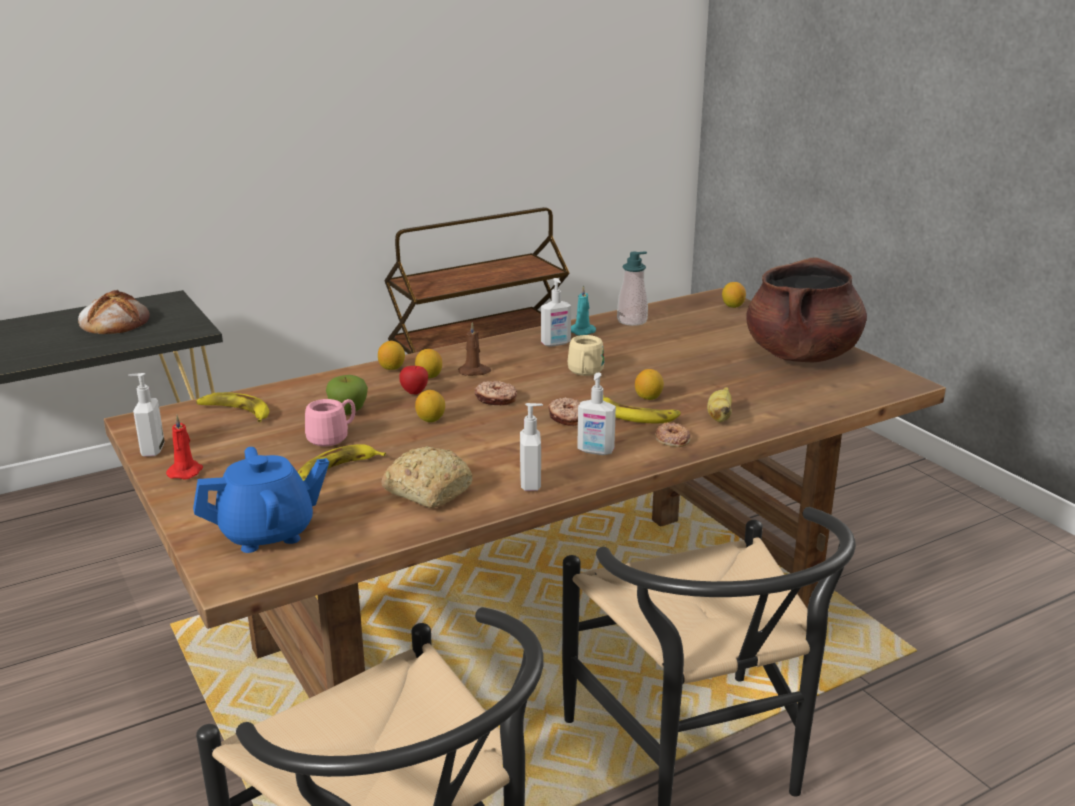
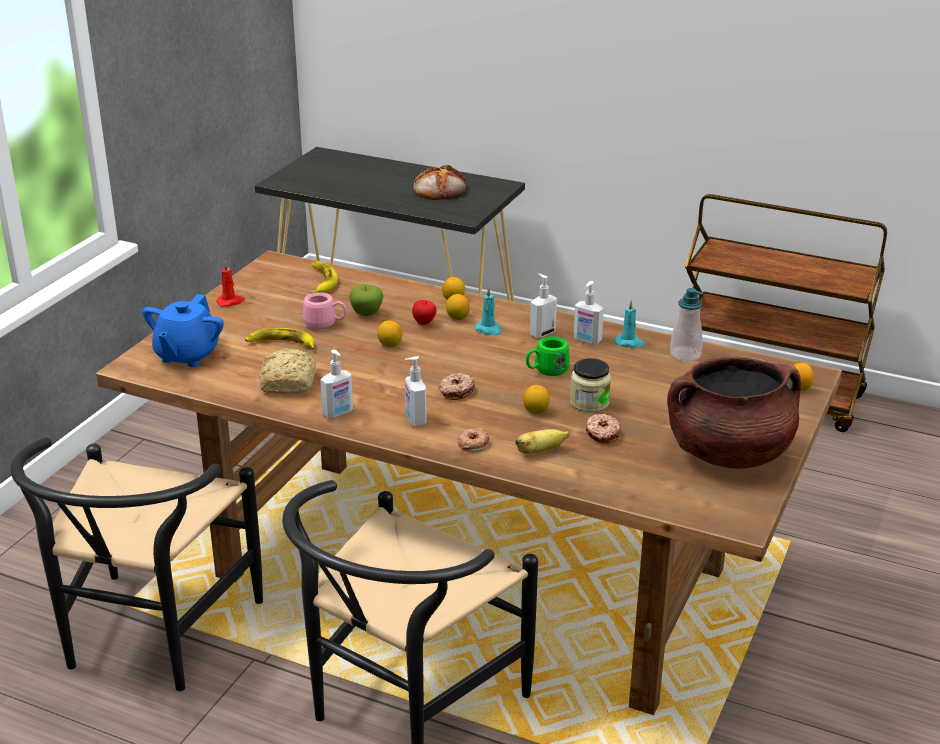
camera: 55 degrees right, 5 degrees up
soap dispenser [128,373,165,457] -> soap dispenser moved to [530,274,557,338]
blue teapot [193,447,329,553] -> blue teapot turned 75 degrees clockwise [142,294,224,367]
brown candle [458,322,491,376] -> turquoise candle [475,287,501,335]
donut [474,381,517,405] -> donut moved to [586,414,621,443]
beige mug [568,335,604,376] -> green mug [526,337,570,376]
banana [603,395,681,423] -> none
none -> jar [570,358,611,413]

